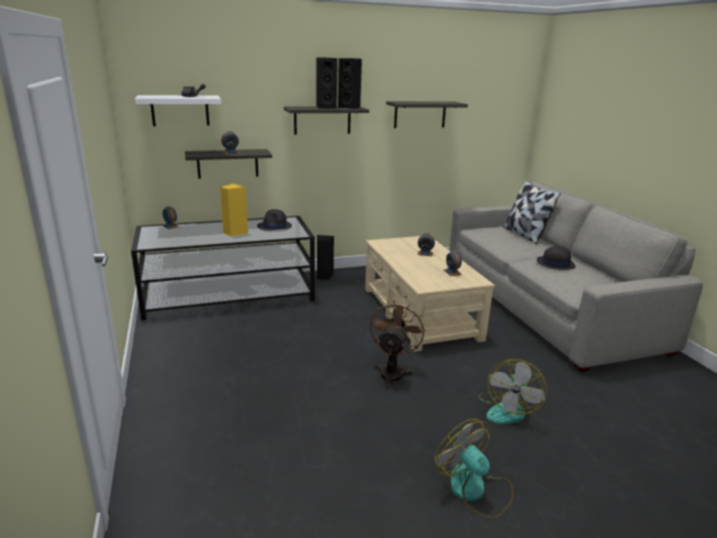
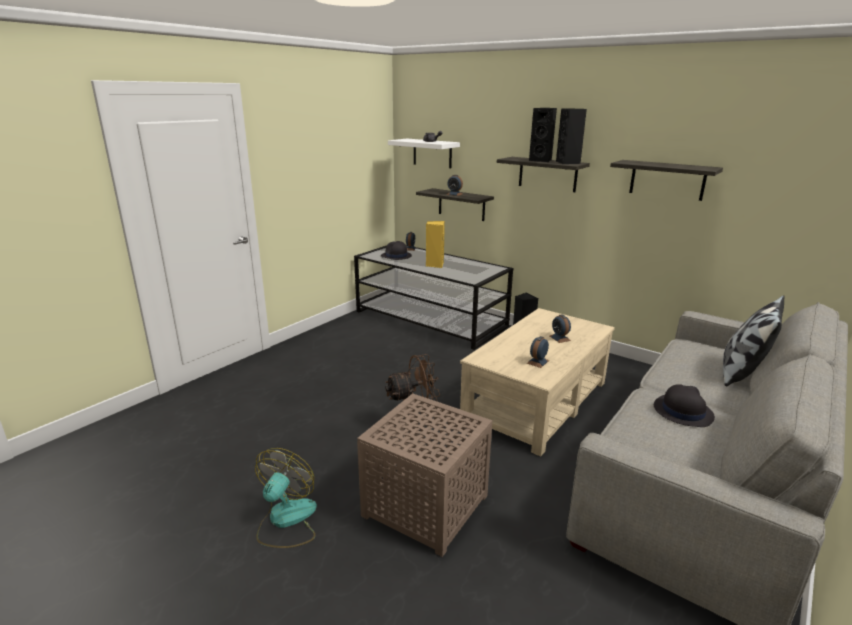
camera: 55 degrees right, 0 degrees up
black hat [257,209,292,231] -> black hat moved to [381,241,412,260]
fan [478,359,547,424] -> brown side table [357,393,493,557]

